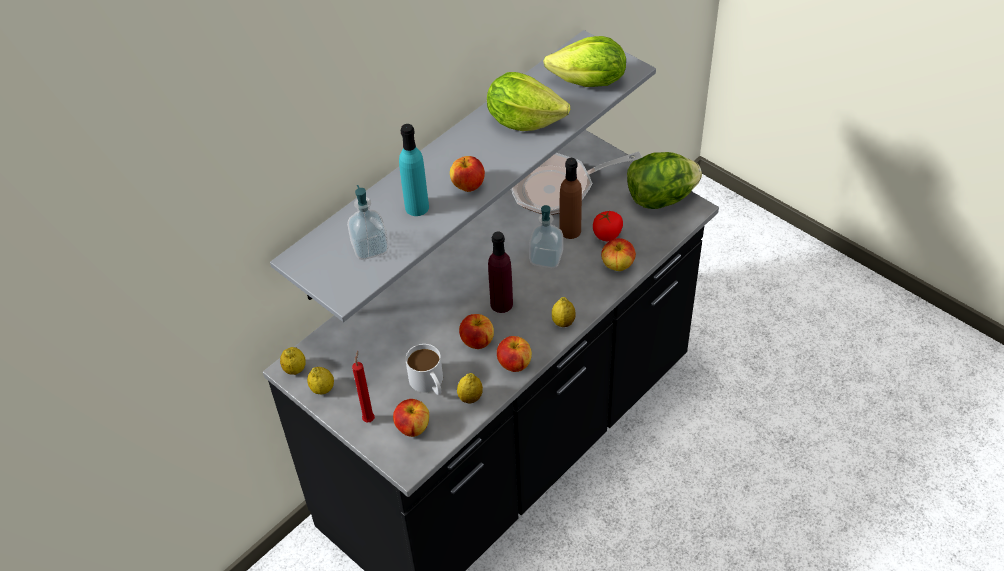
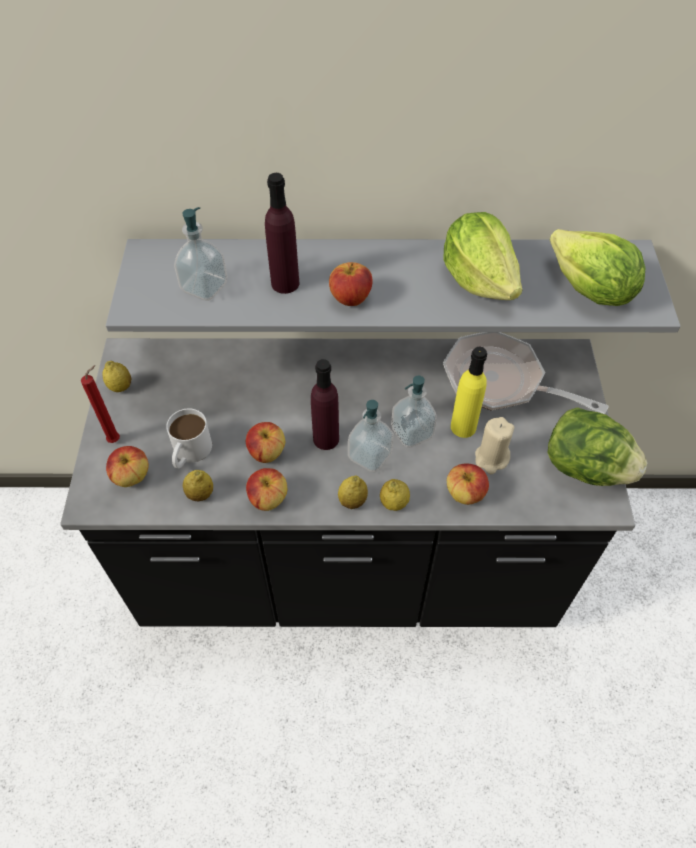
camera: 45 degrees right, 5 degrees up
lemon [280,347,306,375] -> lemon moved to [380,479,410,511]
turquoise bottle [399,124,429,216] -> purple bottle [265,173,299,294]
brown bottle [560,158,582,239] -> yellow bottle [451,347,487,438]
tomato [593,211,623,241] -> beige candle [475,417,514,474]
none -> soap dispenser [348,400,394,472]

